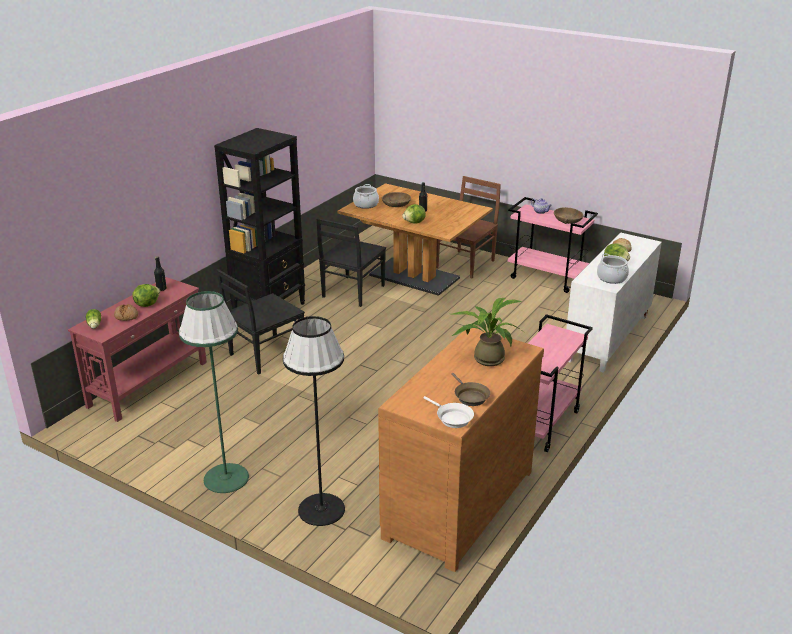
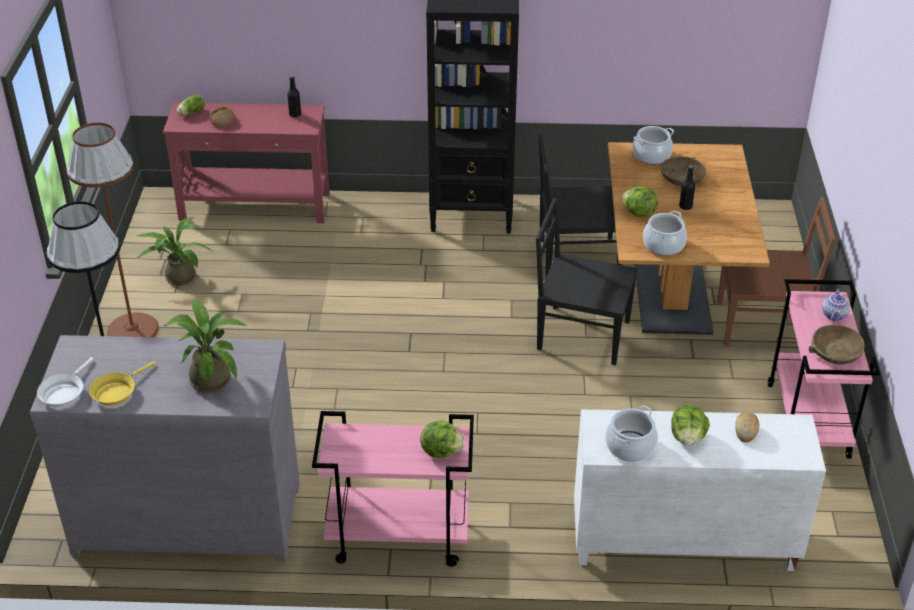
camera: 60 degrees right, 10 degrees up
lettuce [133,284,160,307] -> lettuce moved to [420,420,466,458]
green floor lamp [179,291,249,493] -> brown floor lamp [66,123,159,337]
black chair [217,269,305,375] -> black chair moved to [536,198,638,365]
brown dresser [378,328,544,572] -> grey dresser [30,335,300,561]
brown frying pan [451,373,490,406] -> yellow frying pan [89,361,156,406]
none -> potted plant [136,218,212,286]
none -> cooking pot [643,210,687,256]

